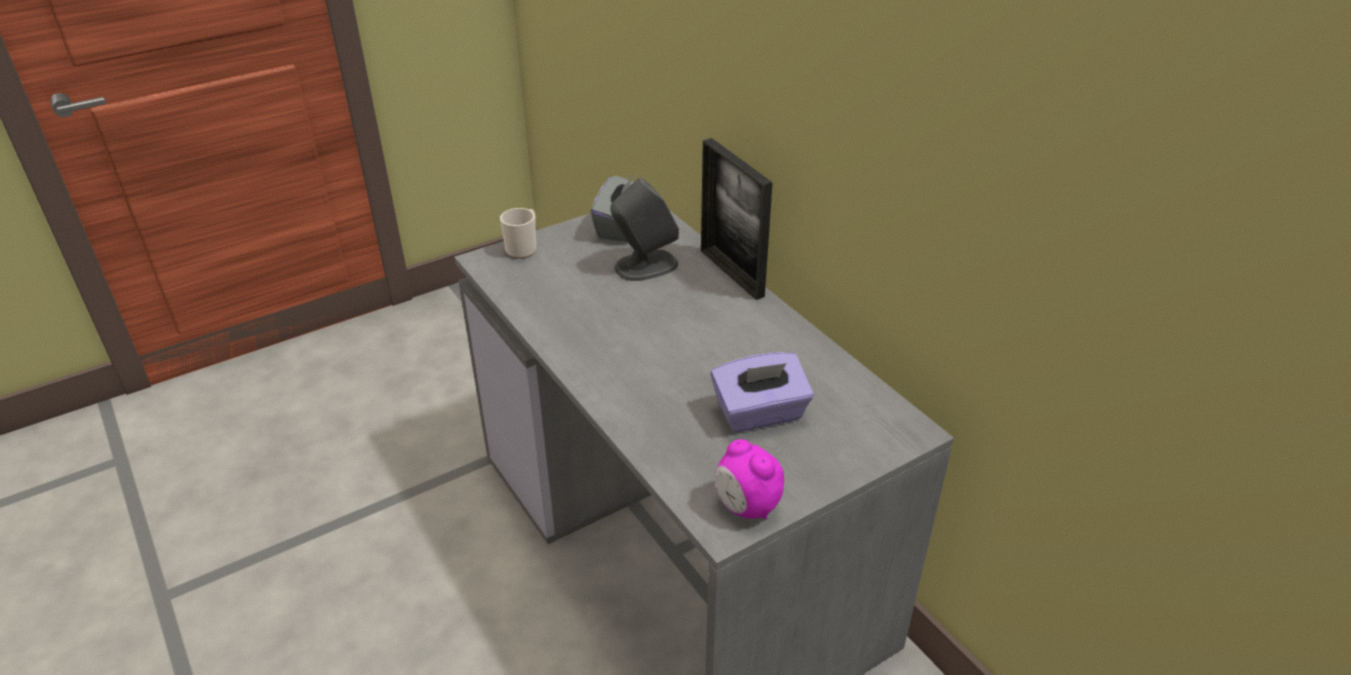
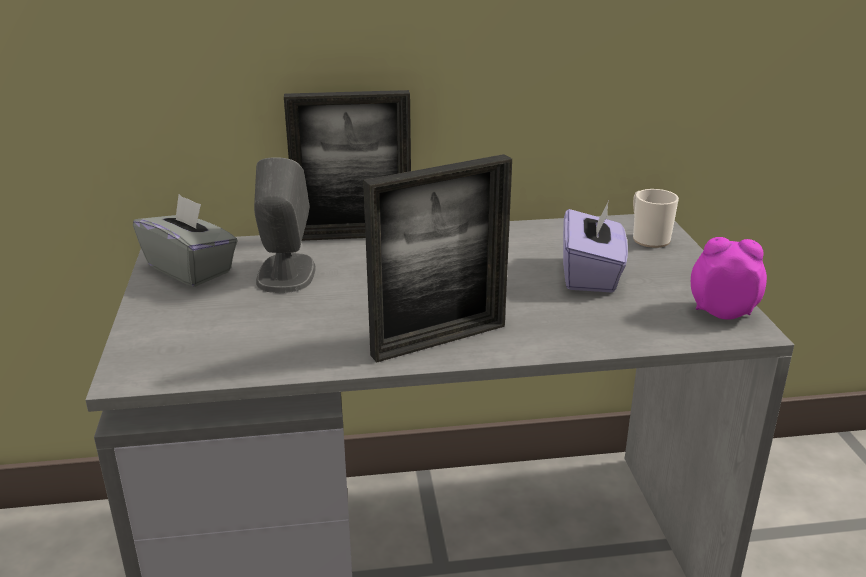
camera: 65 degrees left, 10 degrees down
mug [500,208,536,259] -> mug moved to [633,189,679,248]
alarm clock [715,439,784,520] -> alarm clock turned 150 degrees counterclockwise [691,237,767,320]
none -> picture frame [363,154,512,363]

